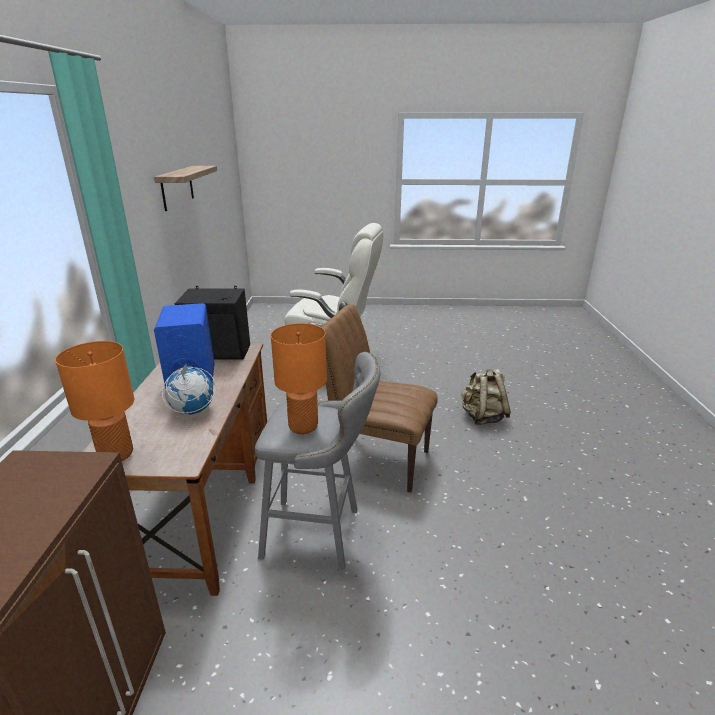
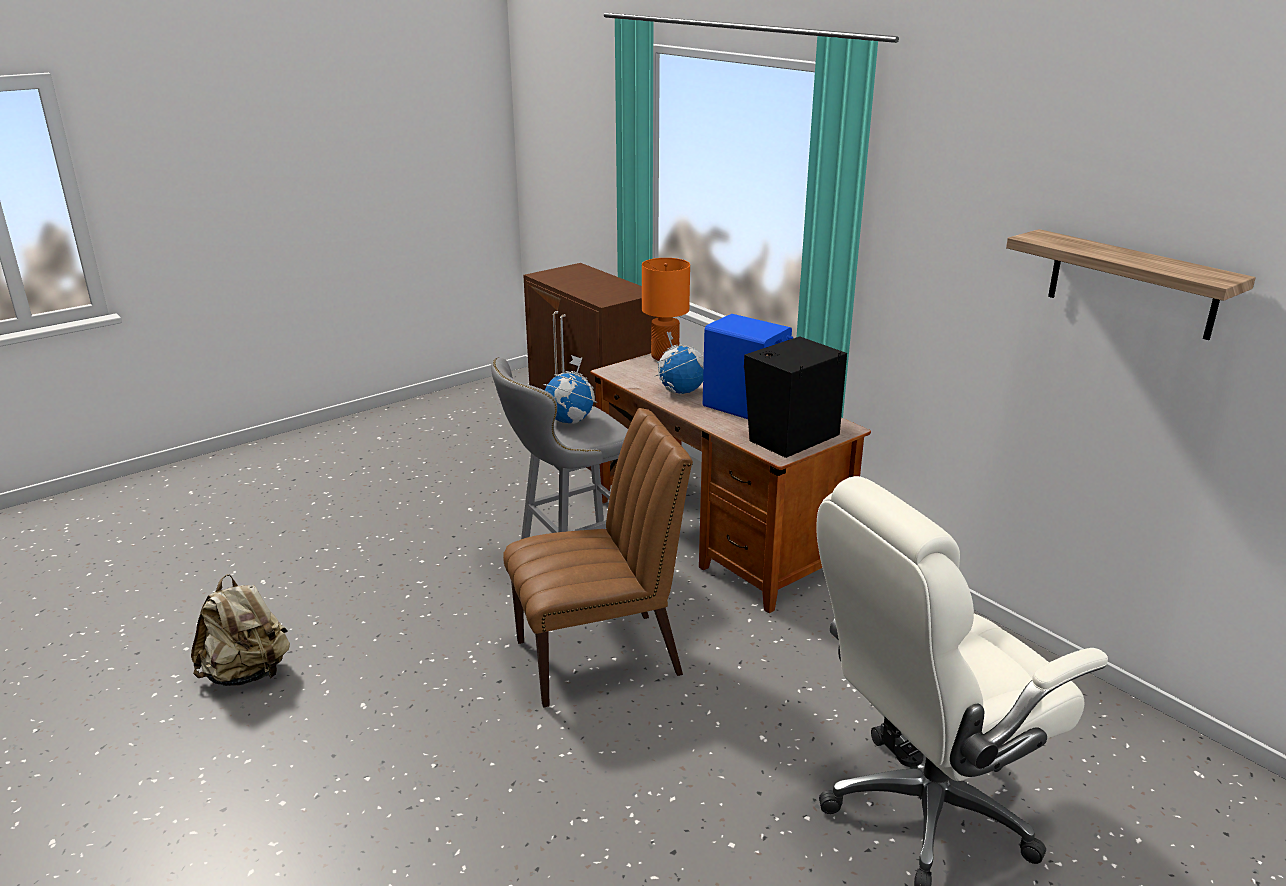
camera: 140 degrees right, 0 degrees up
orange table lamp [271,323,327,434] -> globe [543,355,597,424]
beige backpack [461,369,511,425] -> beige backpack moved to [191,574,290,686]

